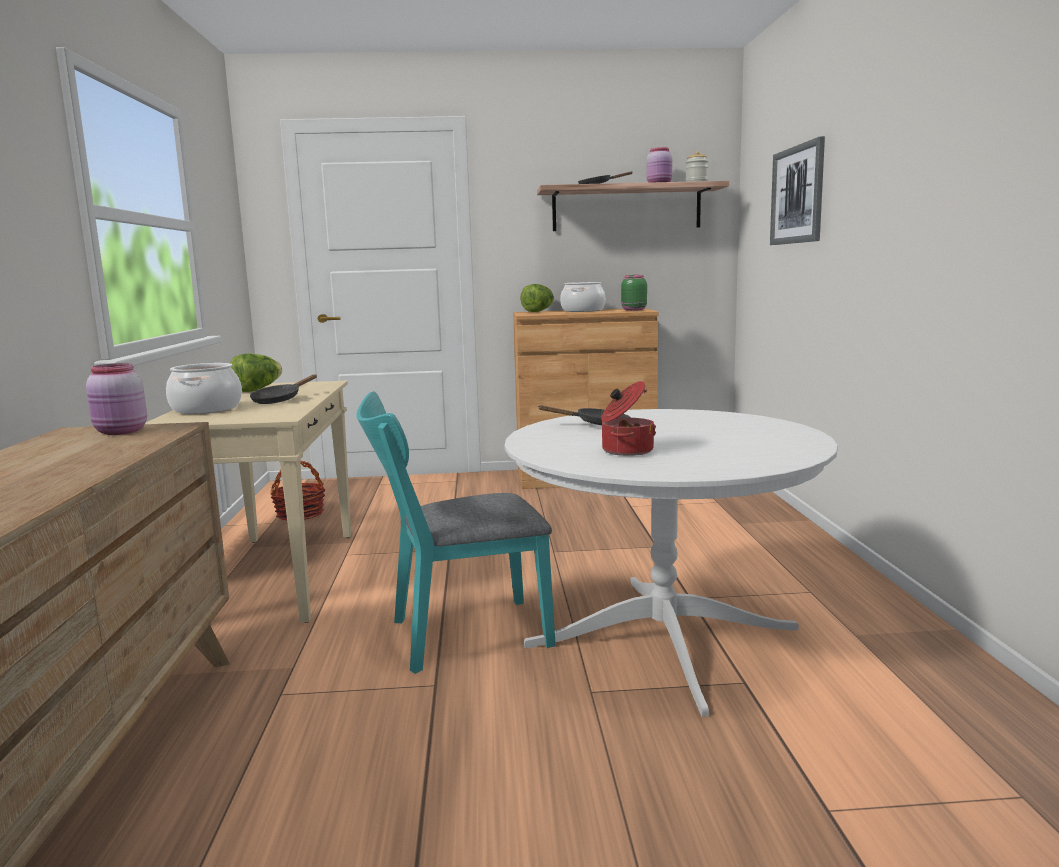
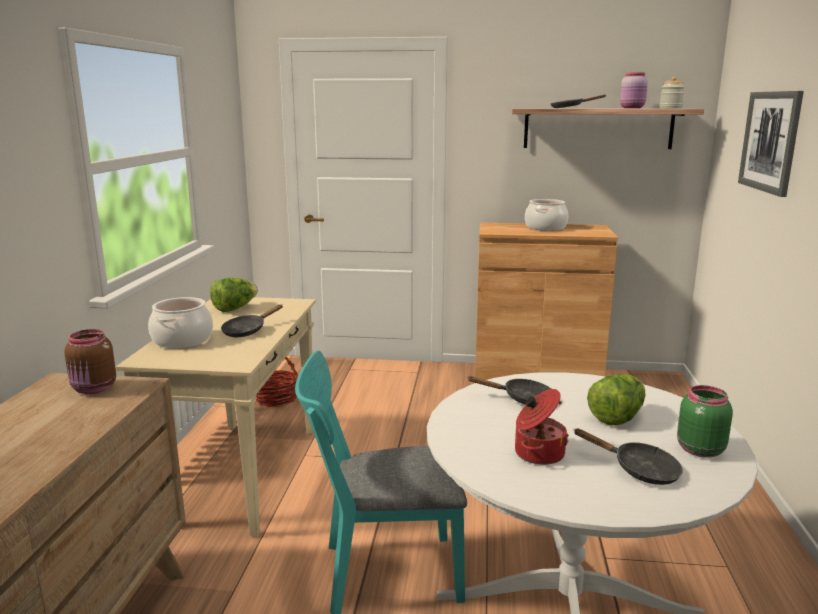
camera: 10 degrees right, 5 degrees up
pink jar [86,363,147,435] -> brown jar [65,329,116,394]
lettuce [520,284,554,312] -> lettuce moved to [587,374,646,425]
green jar [621,275,647,311] -> green jar moved to [677,385,733,458]
none -> black frying pan [573,428,683,485]

